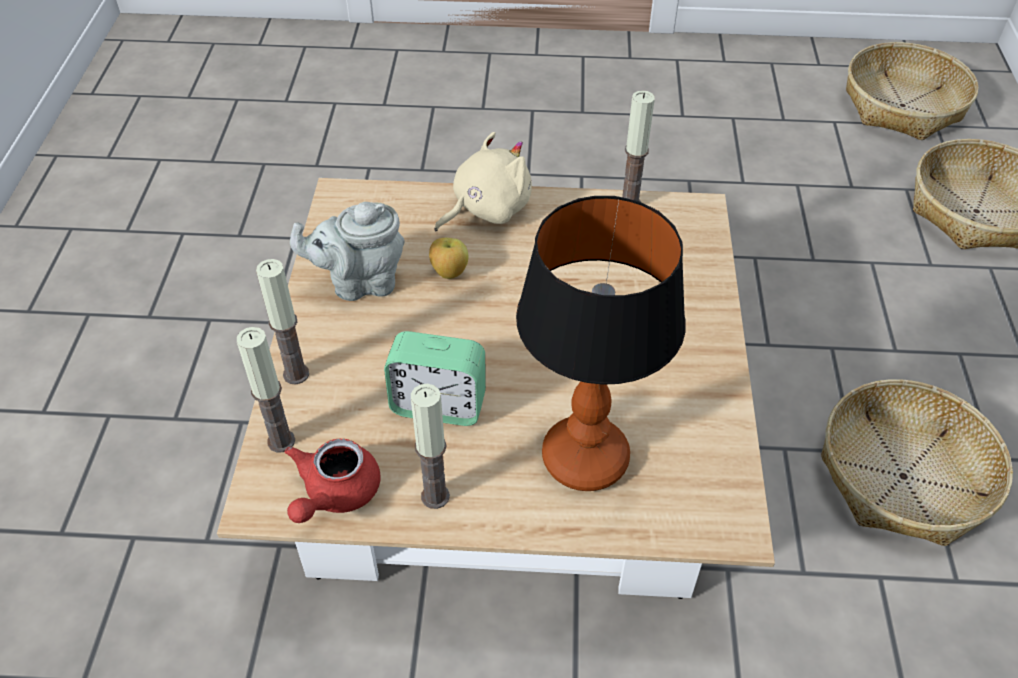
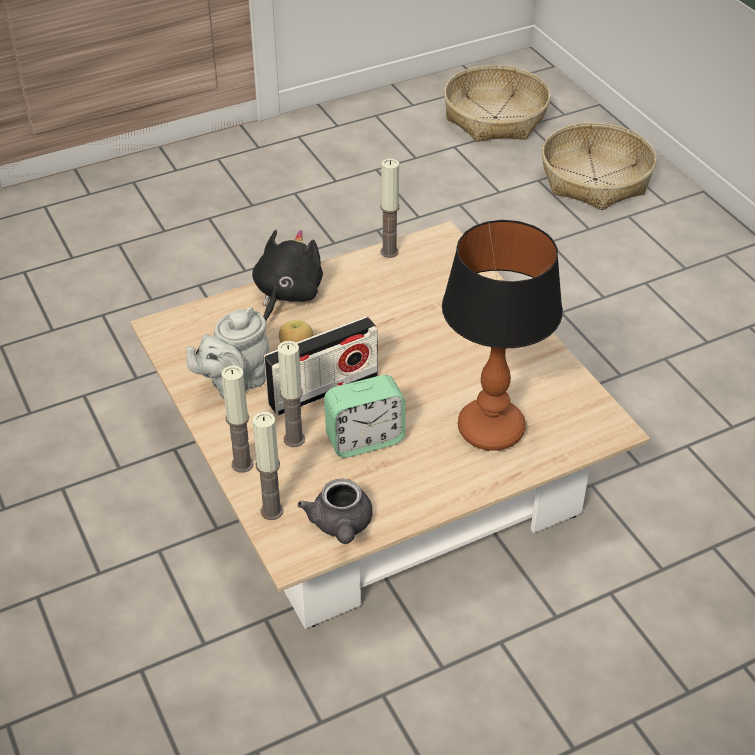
camera: 30 degrees left, 5 degrees down
red teapot [285,439,381,523] -> grey teapot [298,479,373,544]
candle [411,384,450,509] -> candle moved to [278,341,305,447]
beige plush toy [434,132,532,231] -> black plush toy [252,230,323,320]
basket [821,379,1013,546] -> none
none -> radio [264,316,378,416]

